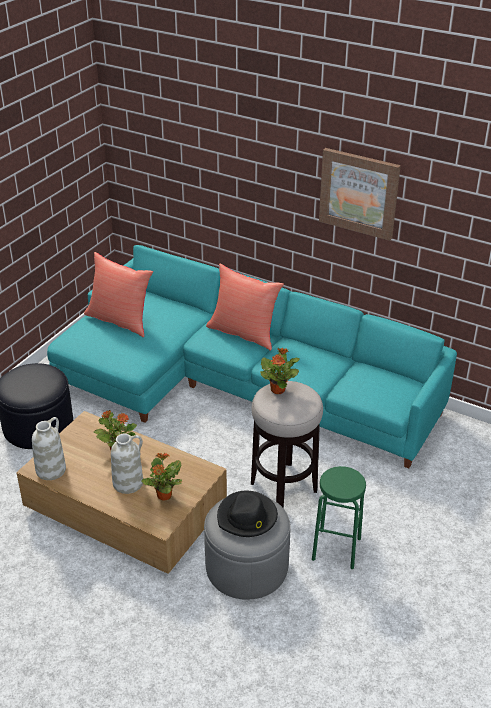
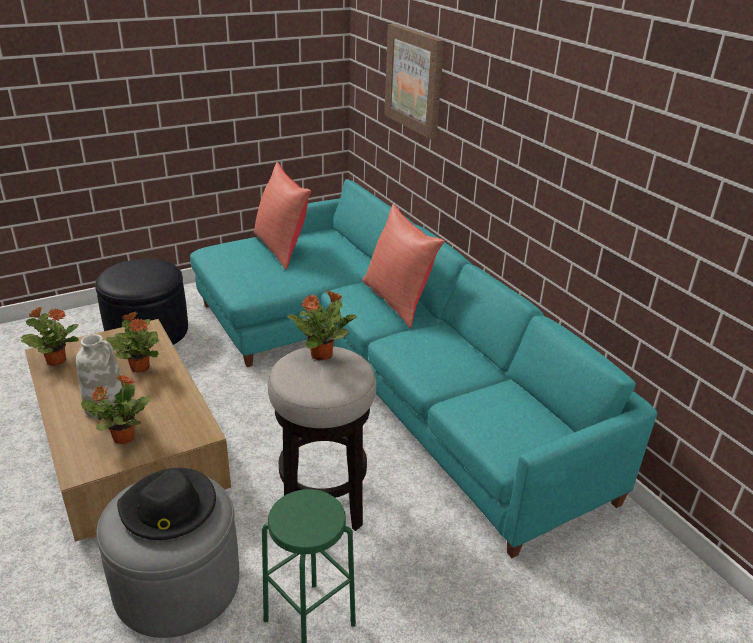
camera: 30 degrees right, 5 degrees down
white vase [32,417,66,480] -> potted plant [20,307,79,366]
picture [319,148,401,241] -> picture moved to [384,24,444,139]

